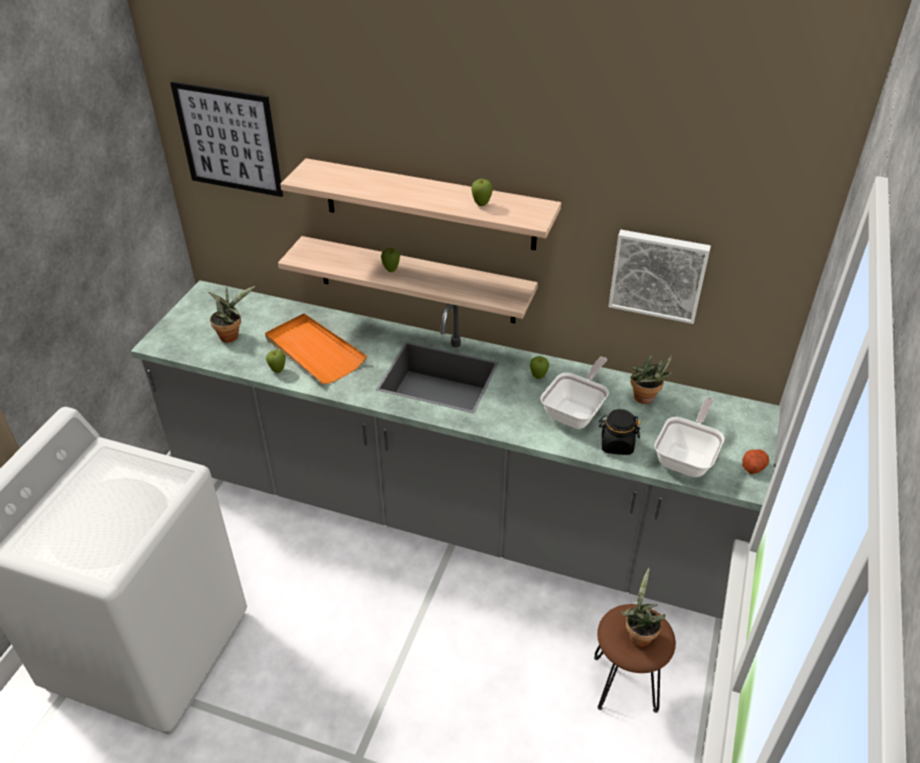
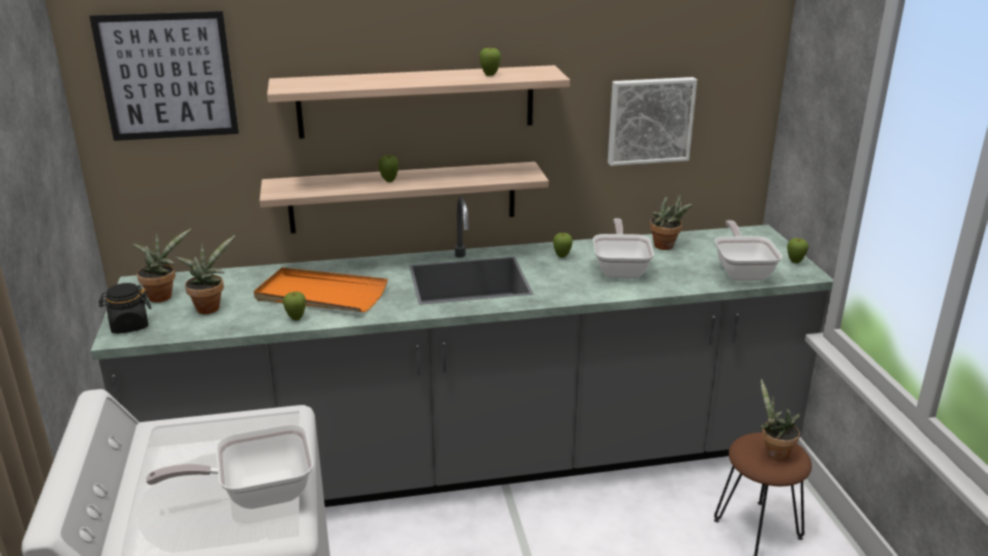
camera: 30 degrees left, 15 degrees down
black jar [599,409,641,455] -> black jar moved to [99,283,151,334]
potato [742,450,769,474] -> apple [787,238,809,263]
none -> potted plant [132,229,191,302]
none -> frying pan [146,424,313,509]

